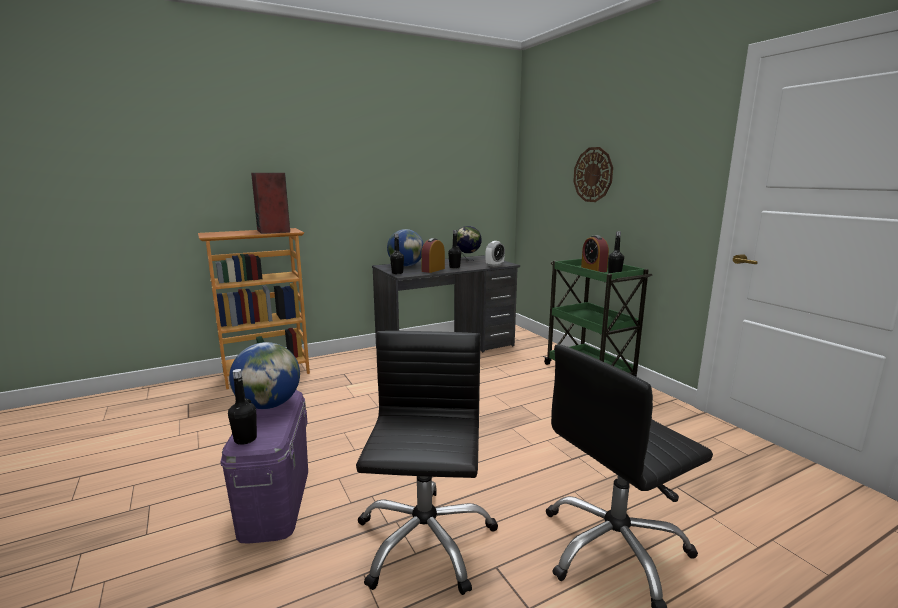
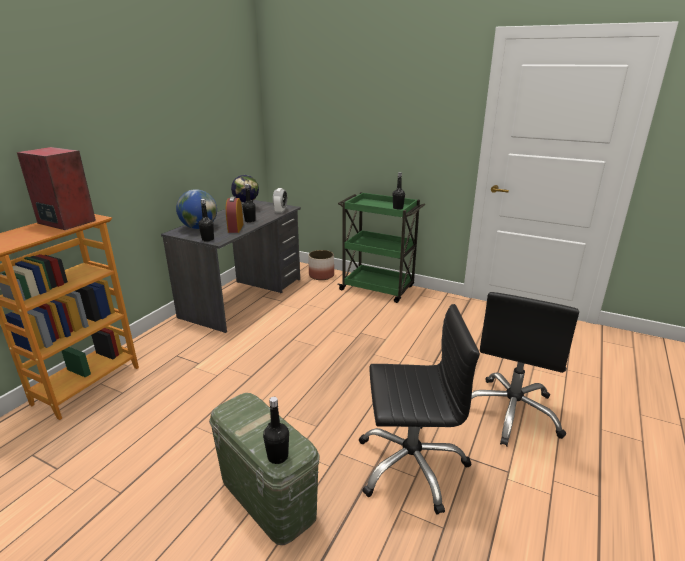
camera: 35 degrees left, 10 degrees up
purple storage box [221,390,308,544] -> green storage box [209,393,320,545]
globe [229,342,300,409] -> none
black office chair [356,331,498,595] -> black office chair turned 120 degrees clockwise [359,304,480,515]
wall clock [573,147,613,202] -> none
alarm clock [581,235,609,272] -> none
none -> planter [308,250,334,280]

